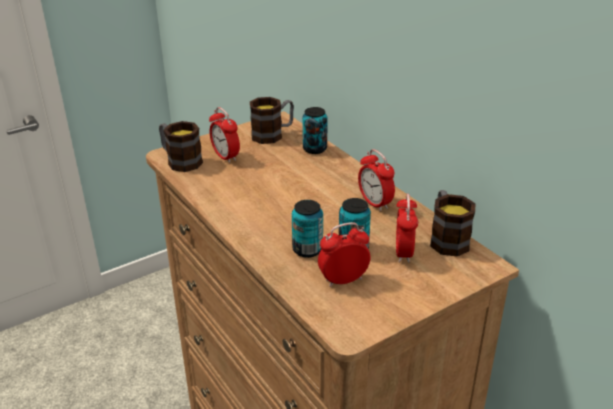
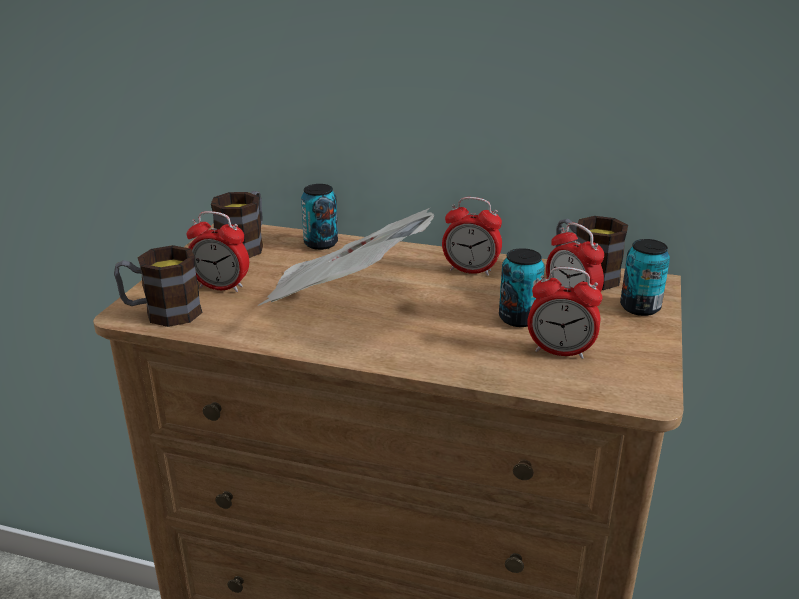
camera: 40 degrees left, 5 degrees down
can [292,200,323,258] -> can moved to [620,239,670,316]
alarm clock [318,222,370,287] -> alarm clock turned 105 degrees counterclockwise [527,267,602,359]
none -> newspaper [258,208,434,306]

